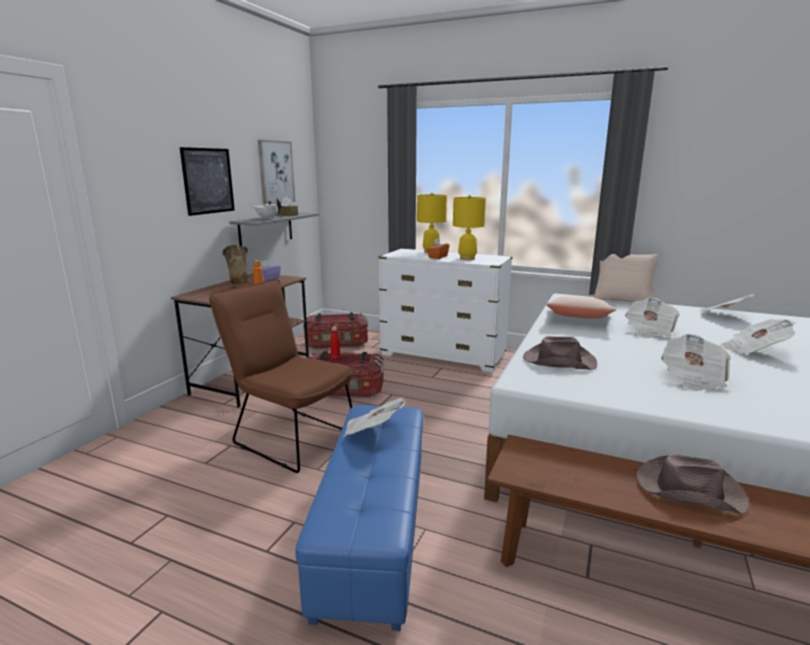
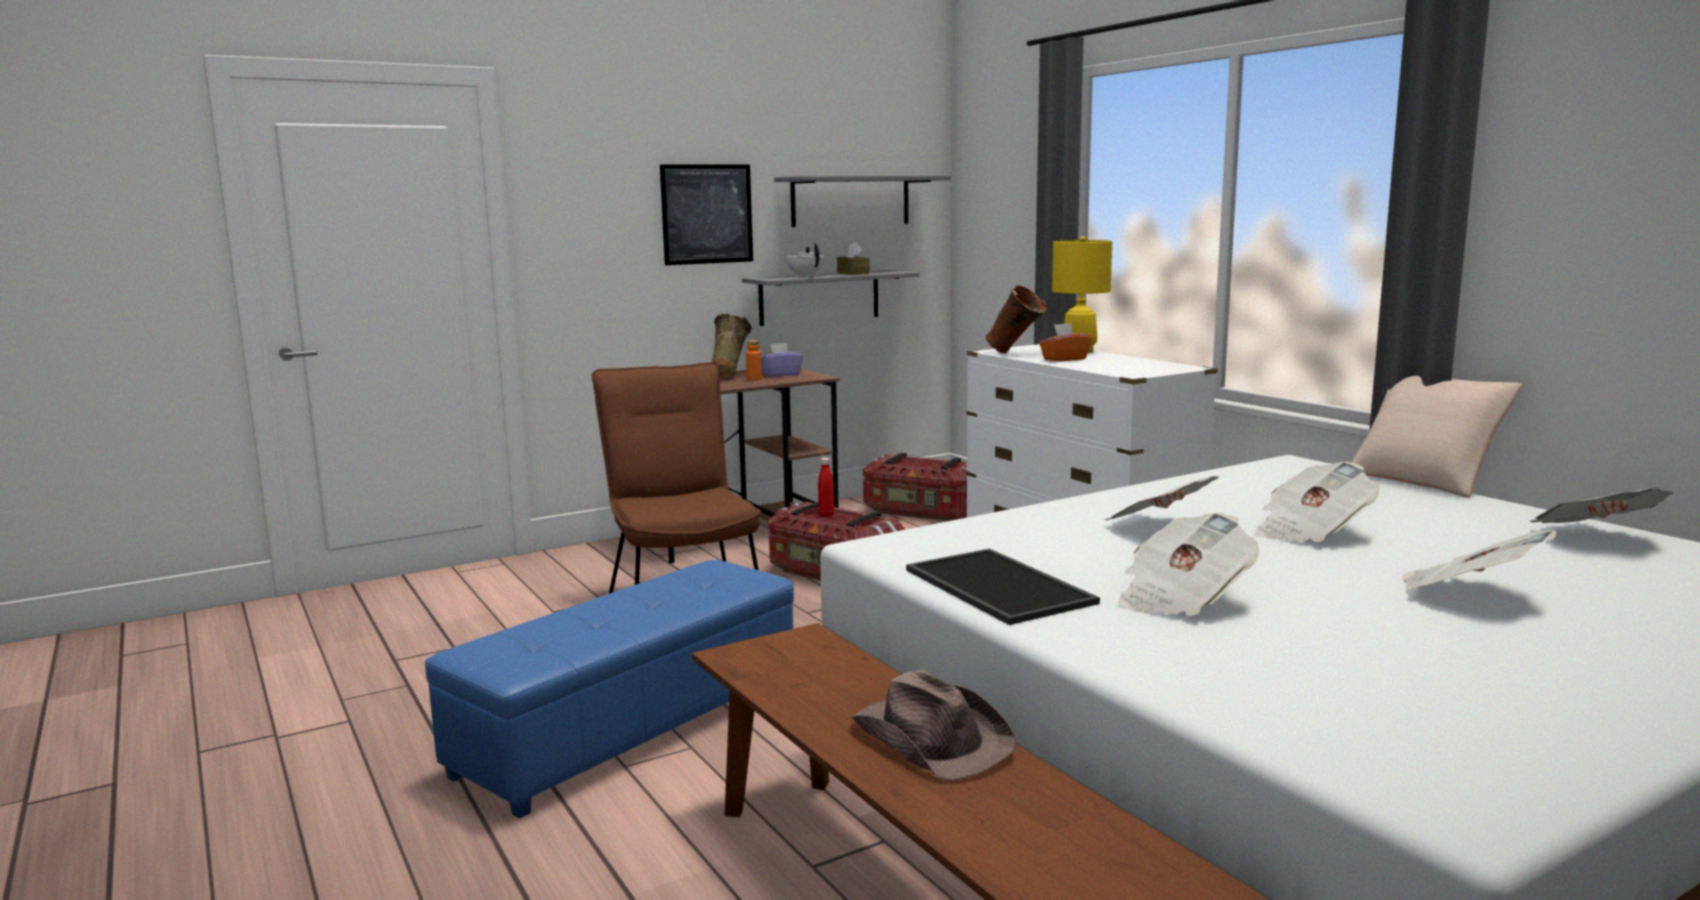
camera: 35 degrees right, 5 degrees down
picture [258,140,295,204] -> grey shelf [774,176,951,227]
newspaper [343,397,406,437] -> newspaper moved to [1105,475,1219,520]
yellow table lamp [453,195,486,260] -> none
brown hat [523,336,597,370] -> none
beige pillow [546,296,616,319] -> none
none -> tray [906,548,1100,625]
none -> brown vase [986,285,1047,353]

